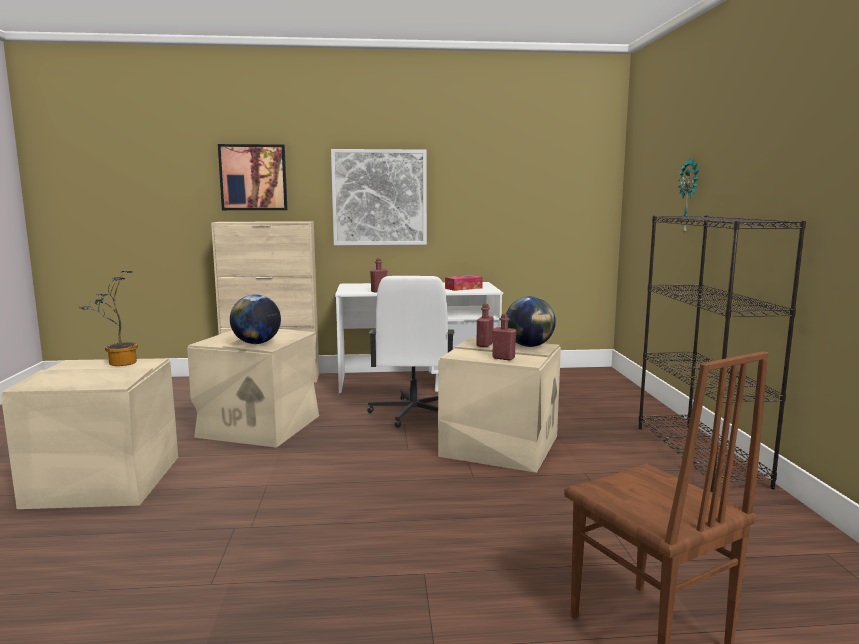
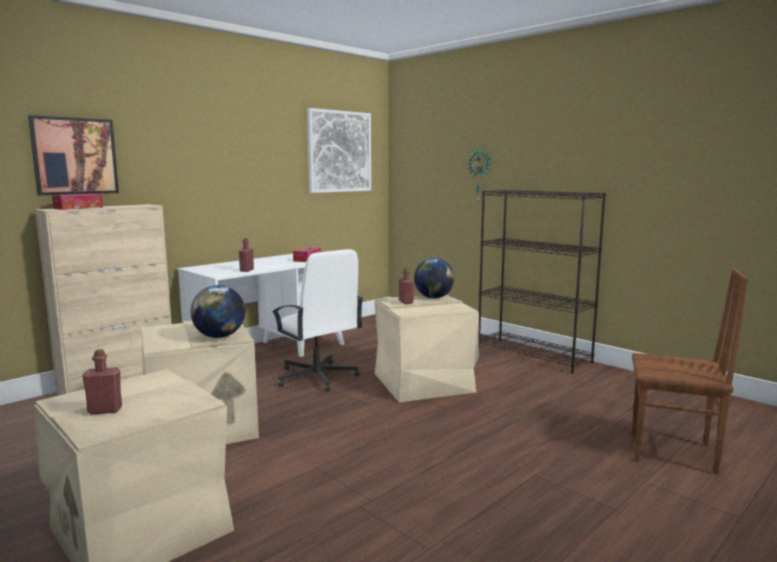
camera: 40 degrees left, 0 degrees up
potted plant [79,271,138,366] -> none
picture [331,149,427,245] -> picture moved to [307,108,371,193]
red bottle [492,314,516,361] -> red bottle moved to [82,349,122,415]
none -> tissue box [52,194,103,210]

